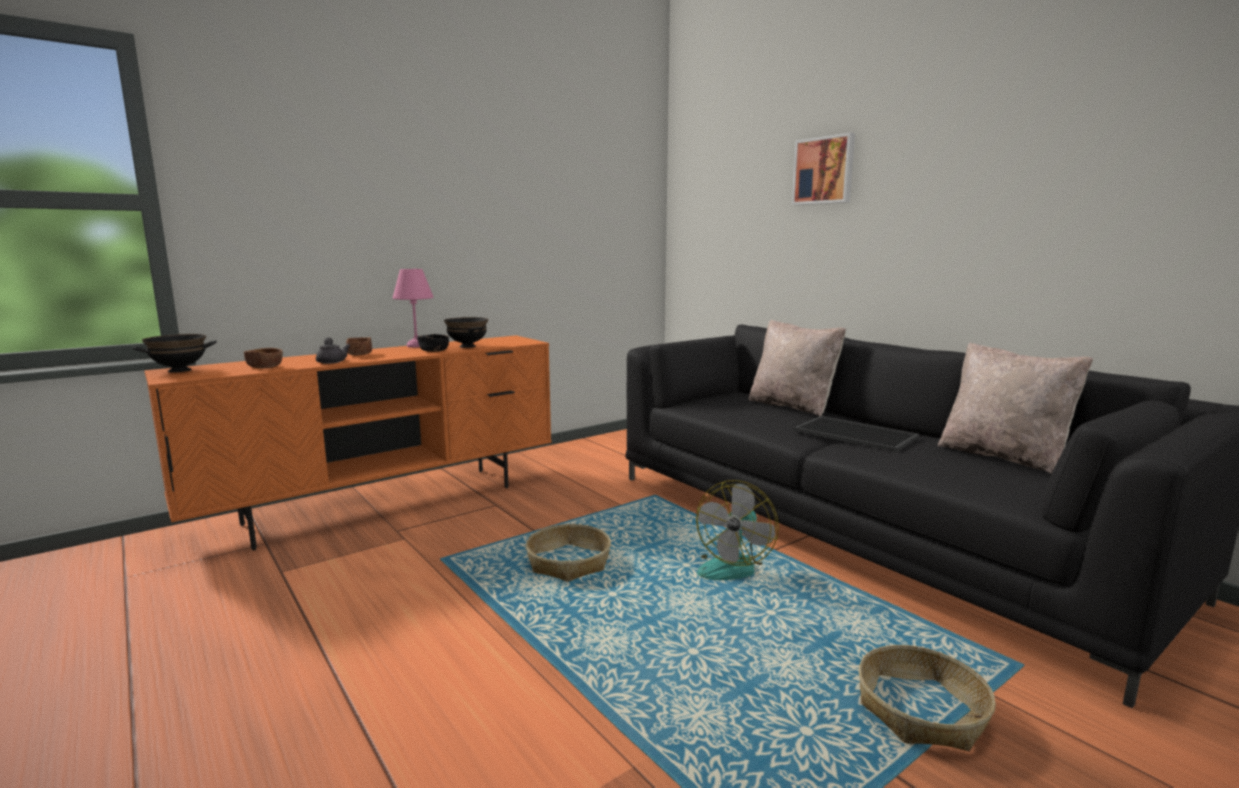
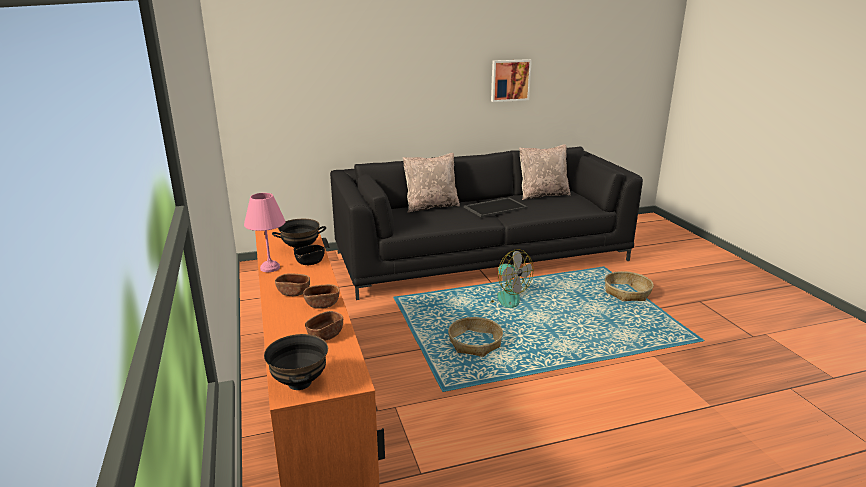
camera: 70 degrees left, 10 degrees up
grey teapot [316,338,351,364] -> brown bowl [303,284,340,309]
picture [792,132,855,205] -> picture moved to [491,59,532,102]

